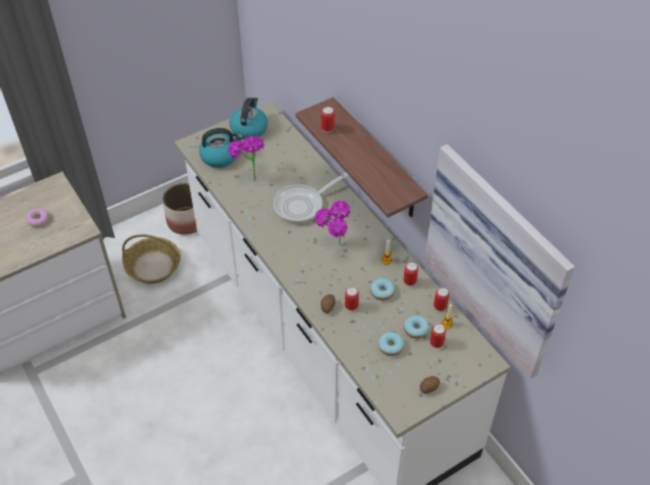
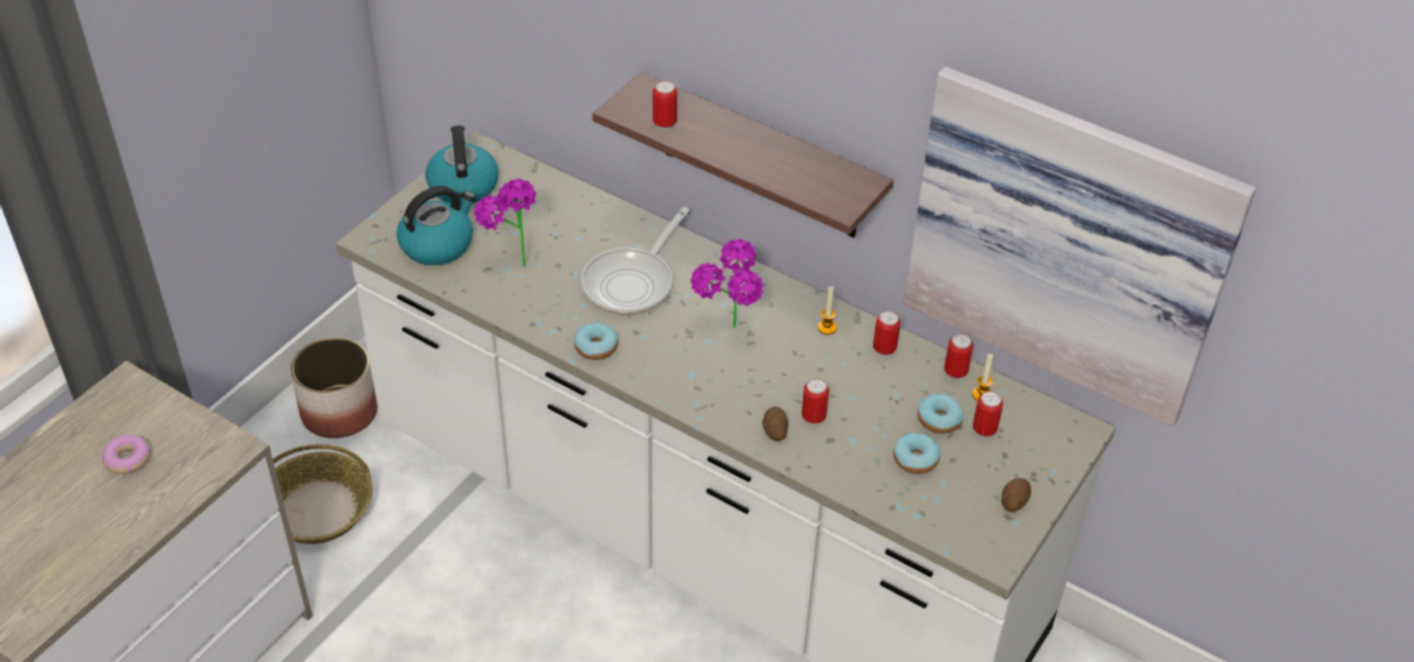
camera: 25 degrees left, 5 degrees down
donut [370,278,395,300] -> donut moved to [574,323,618,360]

